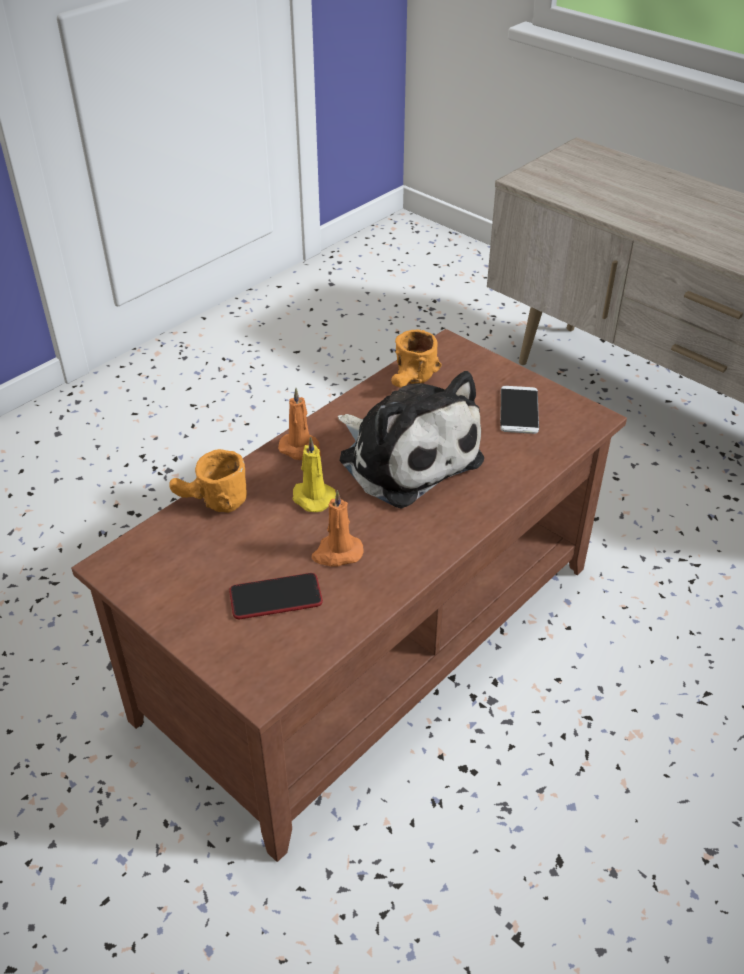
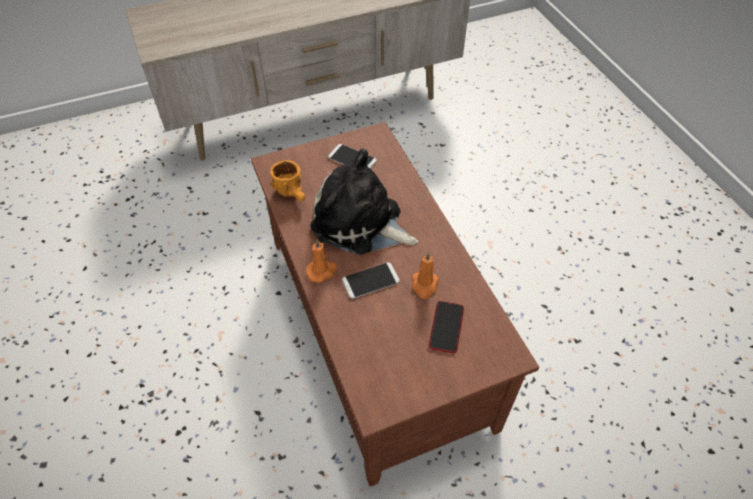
camera: 65 degrees left, 10 degrees up
orange mug [169,449,247,513] -> none
yellow candle [292,436,336,512] -> phone [342,262,400,299]
plush toy [338,371,484,509] -> plush toy turned 135 degrees counterclockwise [310,149,418,255]

